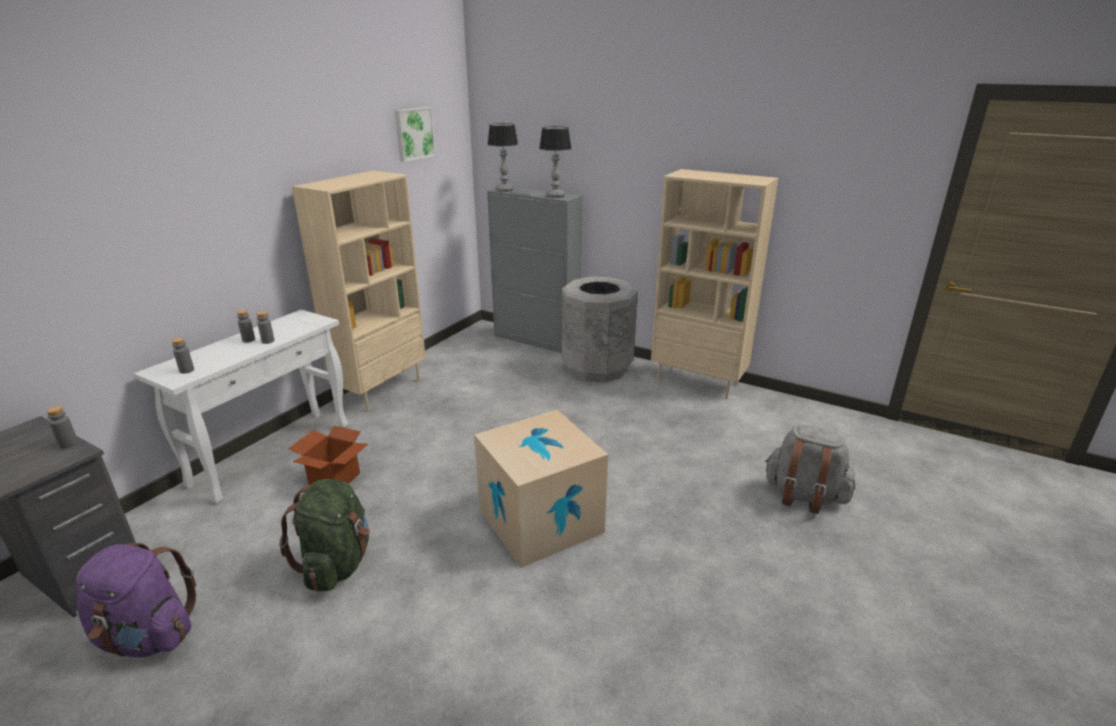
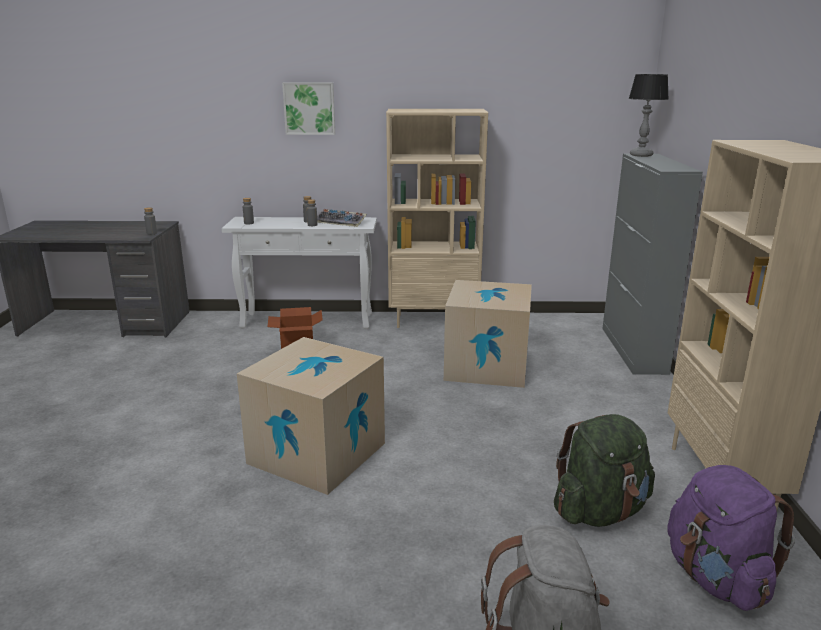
camera: 60 degrees right, 5 degrees down
purple backpack [76,543,196,657] -> purple backpack moved to [667,465,795,611]
green backpack [279,479,370,592] -> green backpack moved to [554,414,655,527]
picture [395,107,436,162] -> picture moved to [282,82,335,135]
table lamp [539,126,571,198] -> none
grey trash can [562,276,638,382] -> none
none -> keyboard [317,209,367,227]
none -> cardboard box [444,280,532,388]

